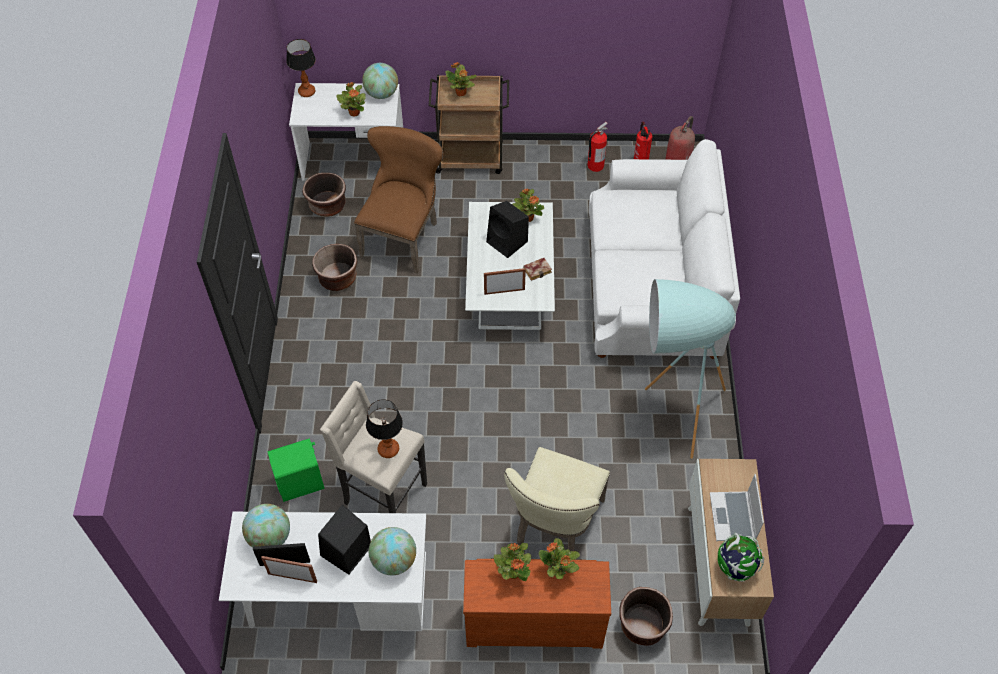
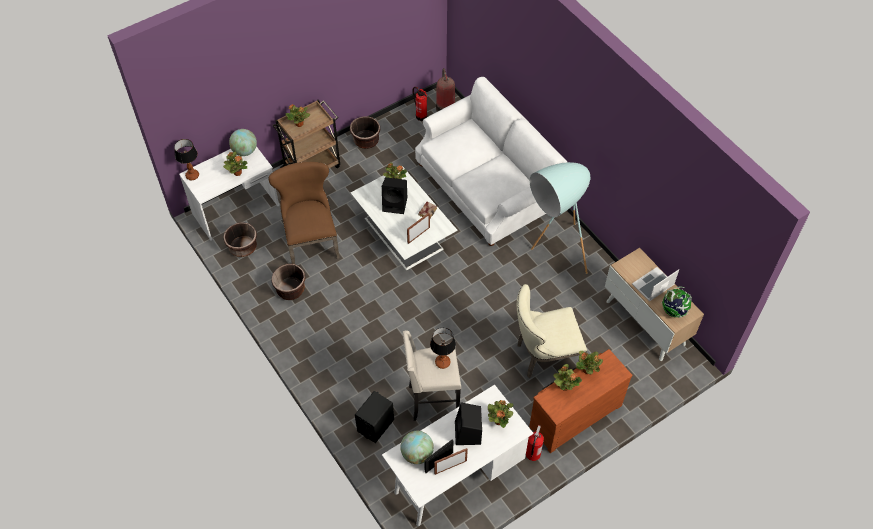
camera: 35 degrees left, 0 degrees up
green speaker [267,438,325,502] -> black speaker [355,391,394,443]
globe [369,527,416,575] -> potted plant [488,400,513,428]
beige chair [504,447,610,553] -> beige chair turned 90 degrees clockwise [517,284,587,378]
fire extinguisher [587,122,608,172] -> fire extinguisher moved to [526,425,544,461]
brown planter [619,587,673,646] -> brown planter moved to [350,116,380,149]
laptop [710,474,764,541] -> laptop turned 90 degrees clockwise [632,267,679,302]

